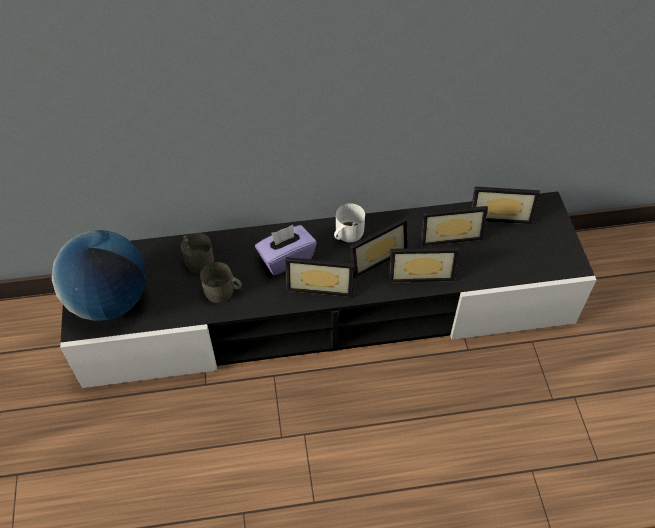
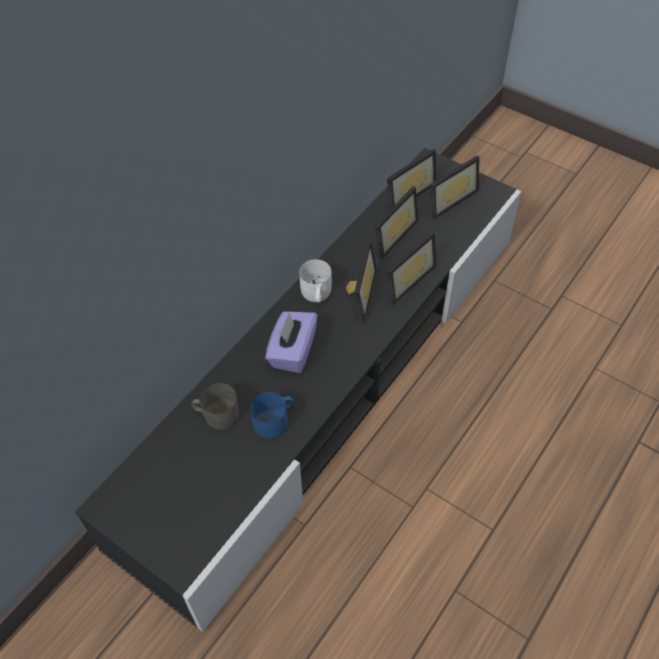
camera: 45 degrees left, 0 degrees up
globe [52,230,146,321] -> none
grey mug [200,262,242,303] -> blue mug [250,392,294,439]
picture frame [285,257,354,297] -> picture frame moved to [430,156,479,220]

